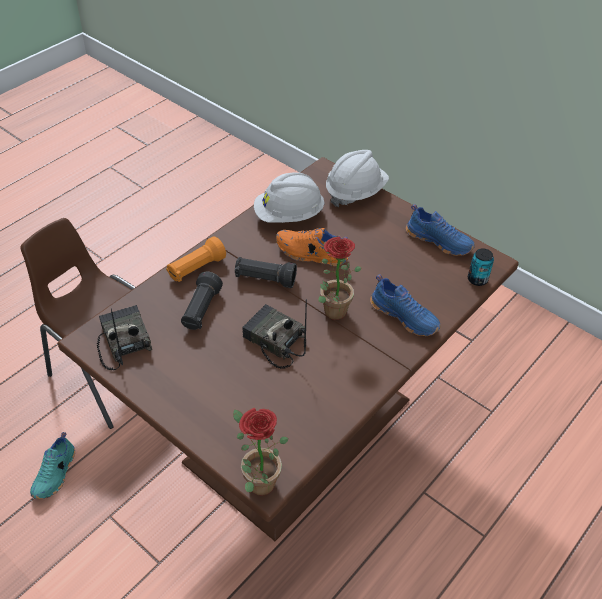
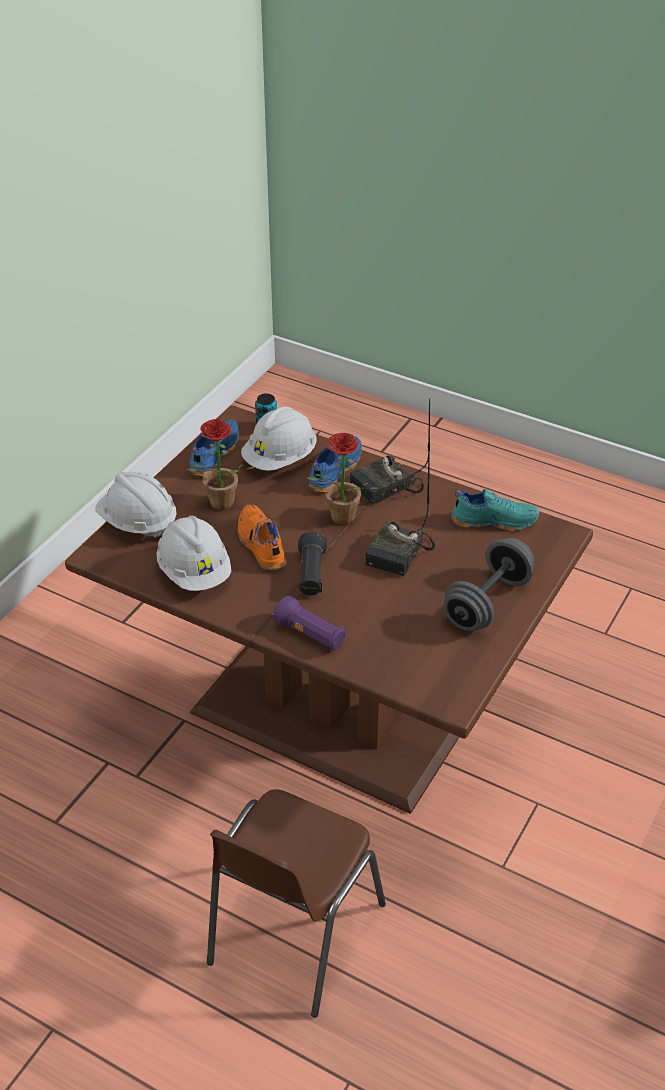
camera: 100 degrees left, 5 degrees down
turquoise shoe [30,432,75,499] -> turquoise shoe moved to [451,489,539,531]
radio [96,305,152,370] -> radio moved to [350,398,430,504]
orange flashlight [166,237,226,282] -> purple flashlight [273,596,345,650]
black flashlight [181,272,223,330] -> none
potted plant [233,408,289,496] -> potted plant moved to [187,419,256,511]
orange shoe [276,228,349,267] -> orange shoe turned 150 degrees clockwise [238,504,286,570]
none -> white hard hat [241,407,317,471]
none -> grey dumbbell [443,538,535,631]

